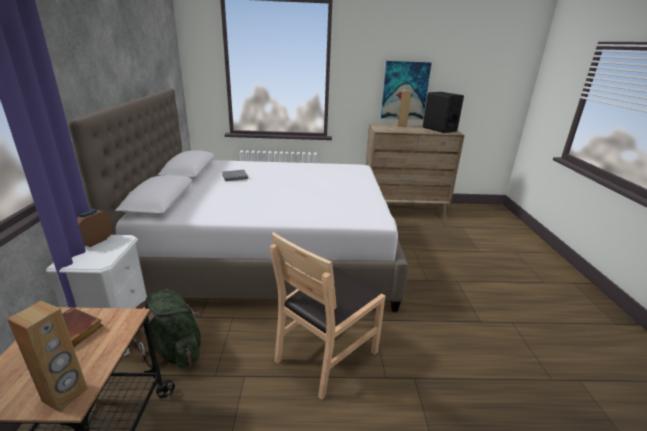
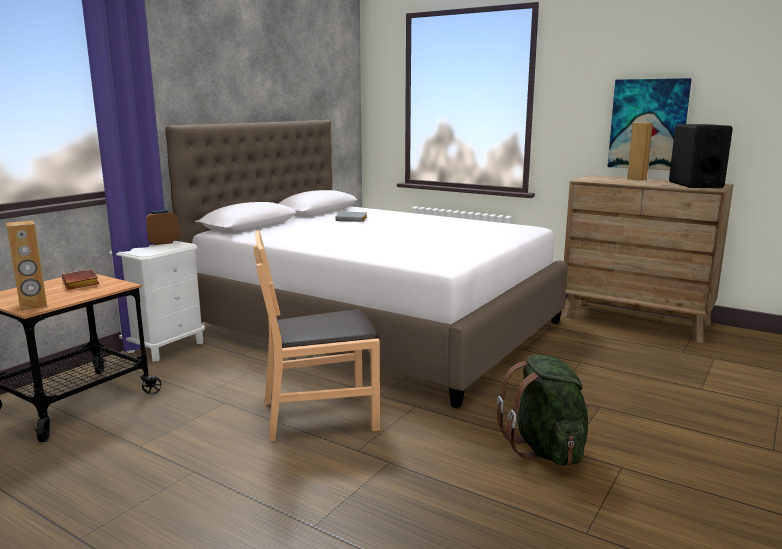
camera: 35 degrees right, 10 degrees down
green backpack [132,289,201,369] -> green backpack moved to [497,355,589,466]

